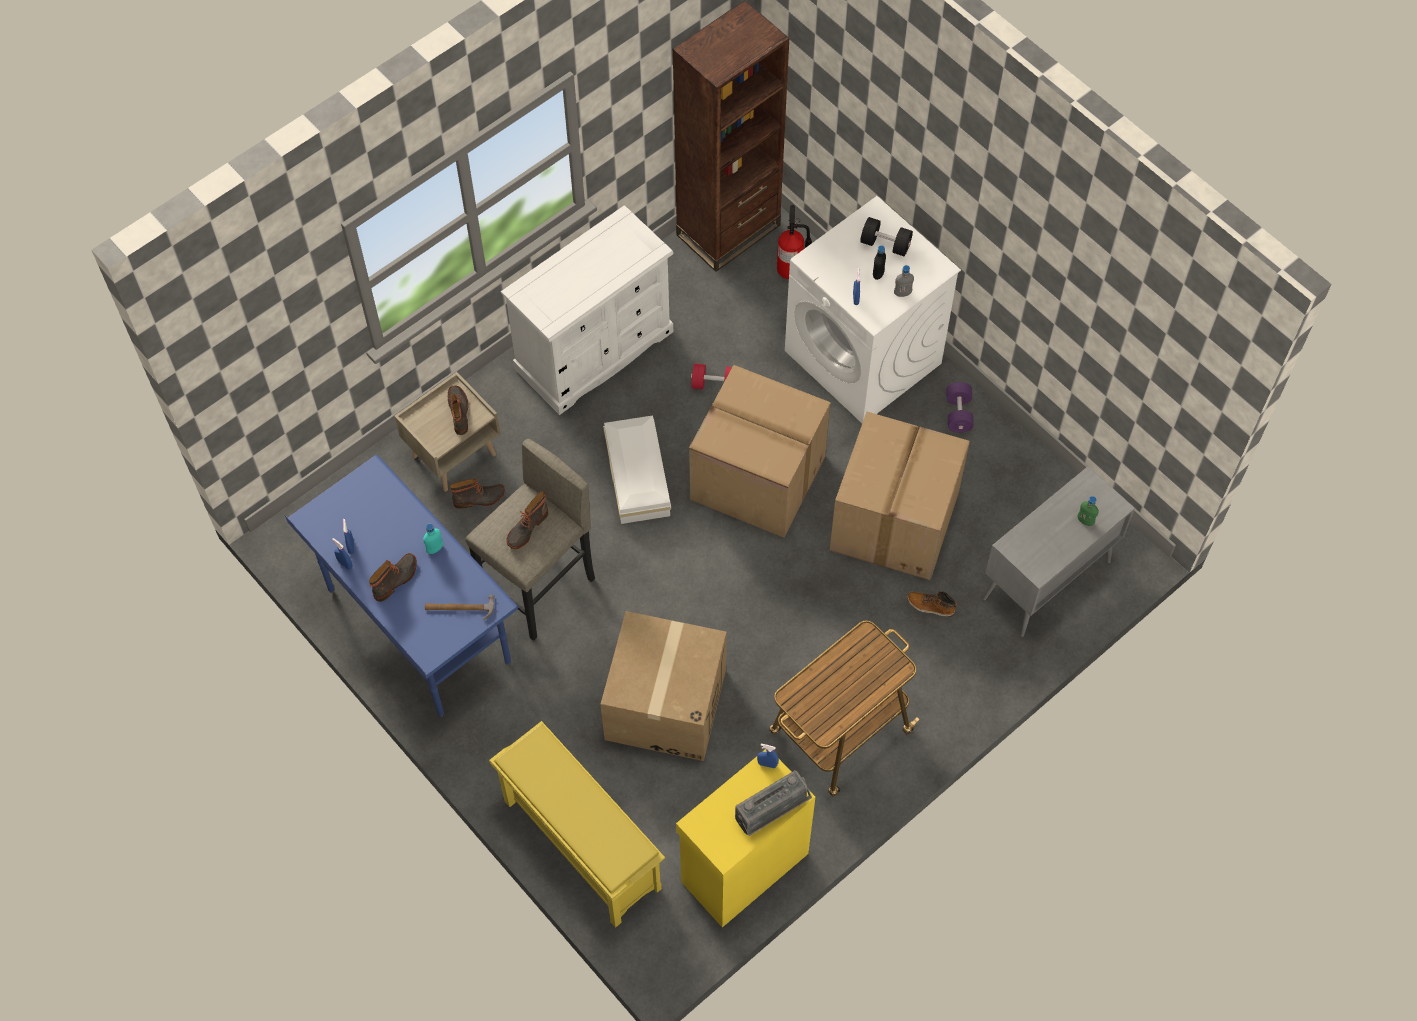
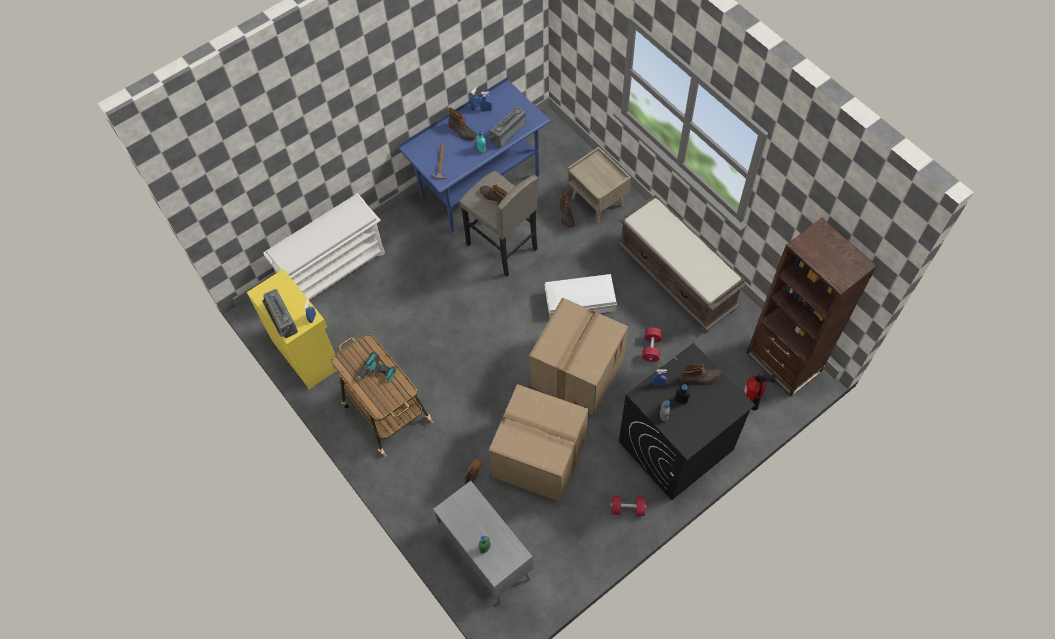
camera: 95 degrees right, 0 degrees up
boot [448,386,469,435] -> boot moved to [680,363,721,385]
yellow shoe rack [490,721,665,928] -> white shoe rack [263,193,385,300]
white dresser [501,205,674,415] -> brown bench [617,195,747,332]
cardboard box [601,611,727,761] -> none
white washing machine [785,196,961,423] -> black washing machine [619,343,755,500]
black dumbbell [860,217,913,256] -> none
purple dumbbell [946,382,974,433] -> red dumbbell [611,495,646,516]
none -> power drill [358,352,396,382]
none -> radio [487,106,526,148]

